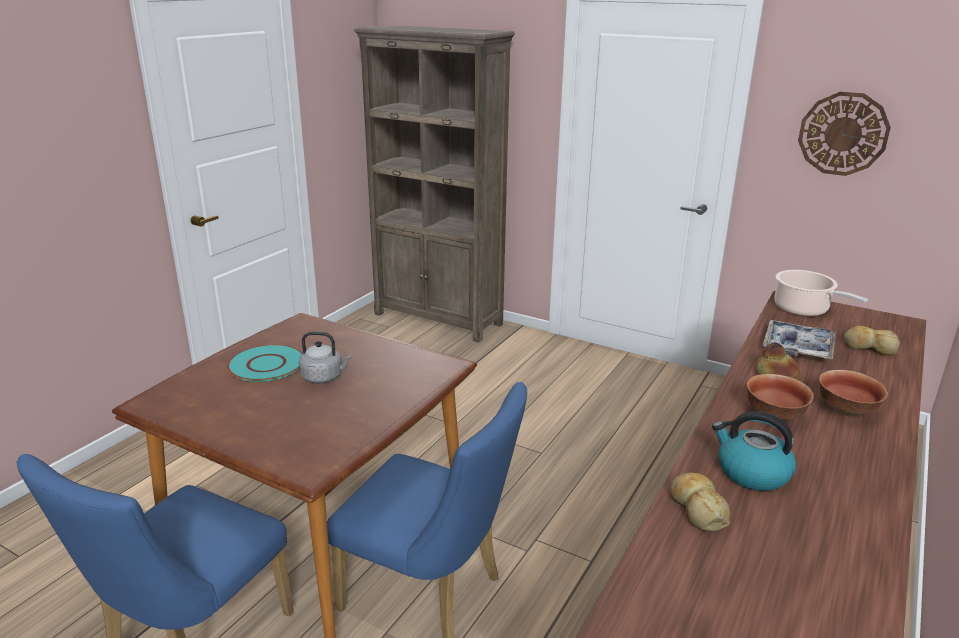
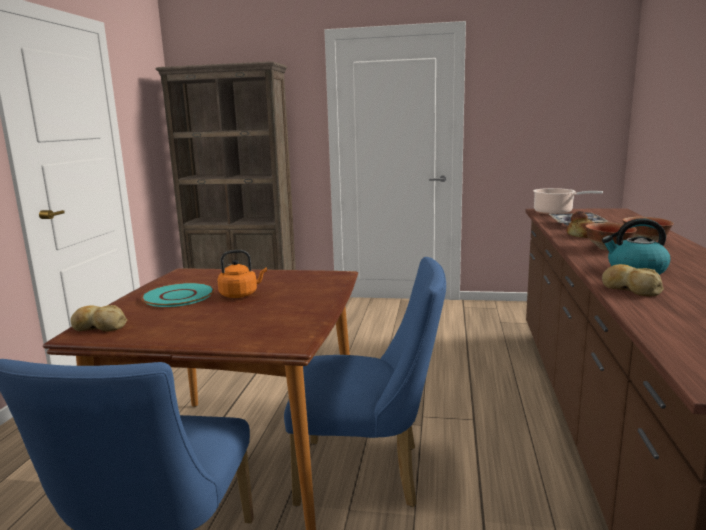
camera: 20 degrees left, 10 degrees down
grey kettle [299,332,352,384] -> orange kettle [218,250,267,298]
wall clock [798,92,891,176] -> none
bread [844,326,900,356] -> bread moved to [71,305,127,332]

